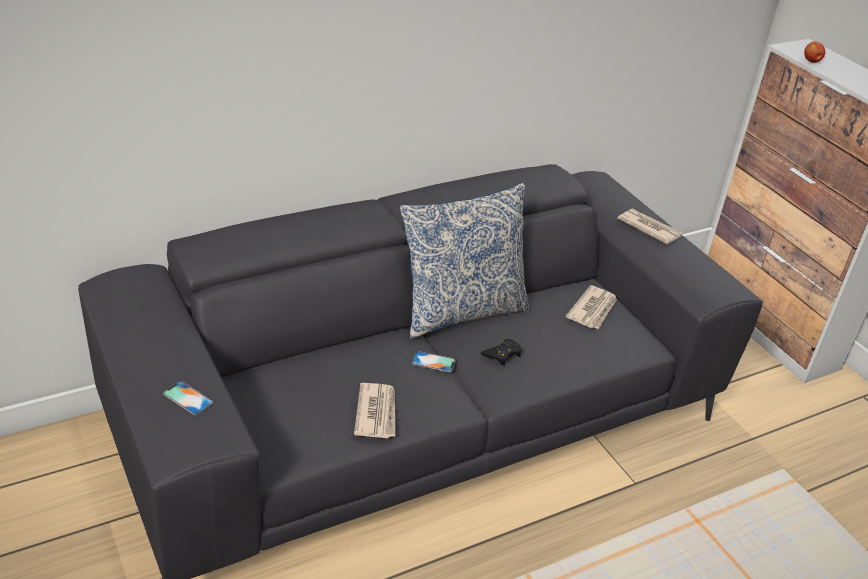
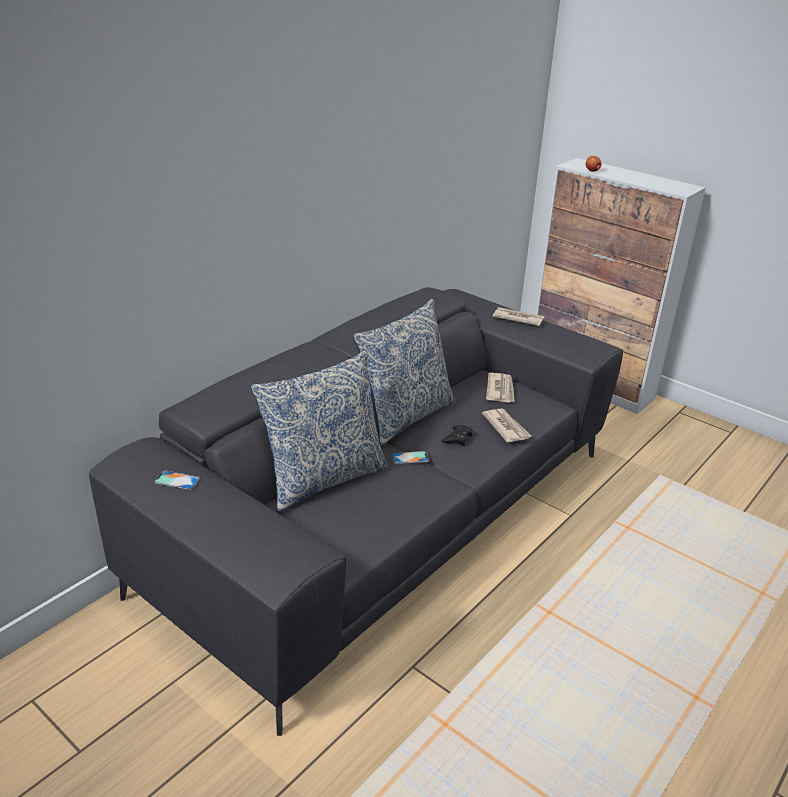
camera: 20 degrees left, 5 degrees down
phone [163,381,213,415] -> phone moved to [154,470,200,490]
newspaper [354,383,395,438] -> newspaper moved to [482,409,531,442]
none -> pillow [251,350,389,511]

